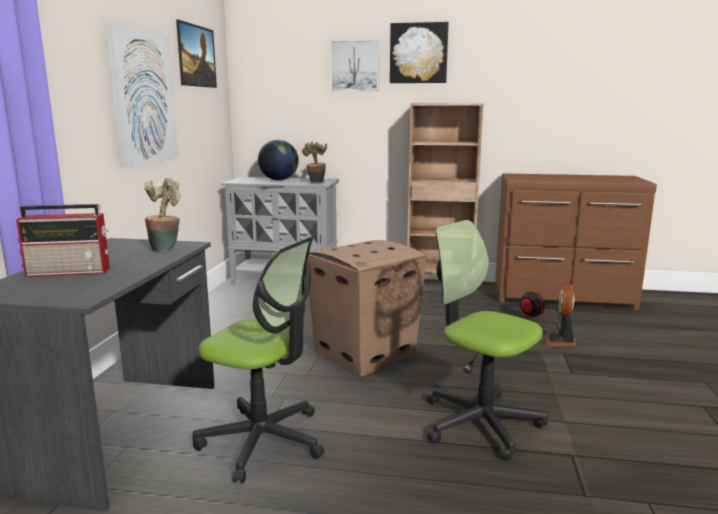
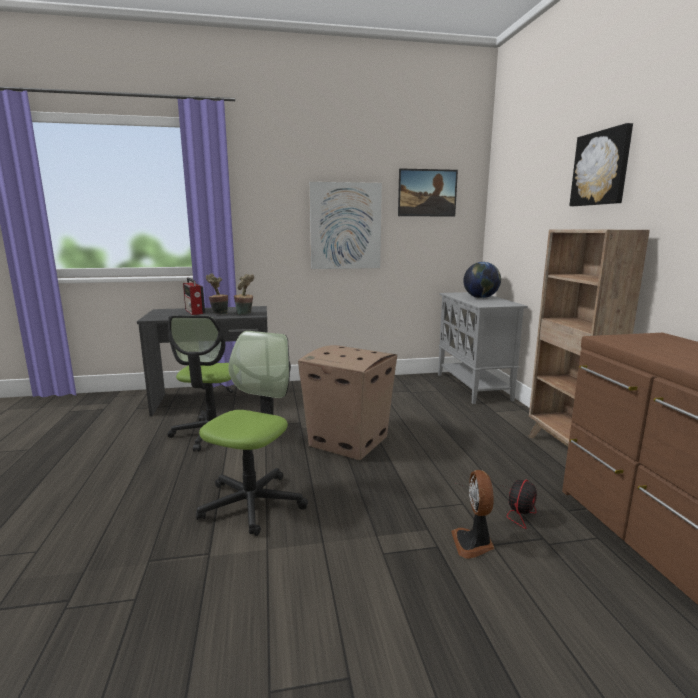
camera: 70 degrees right, 0 degrees up
potted plant [302,141,327,183] -> potted plant moved to [206,274,228,314]
picture [330,40,379,91] -> none
fan [545,283,576,347] -> fan turned 90 degrees counterclockwise [451,470,495,559]

